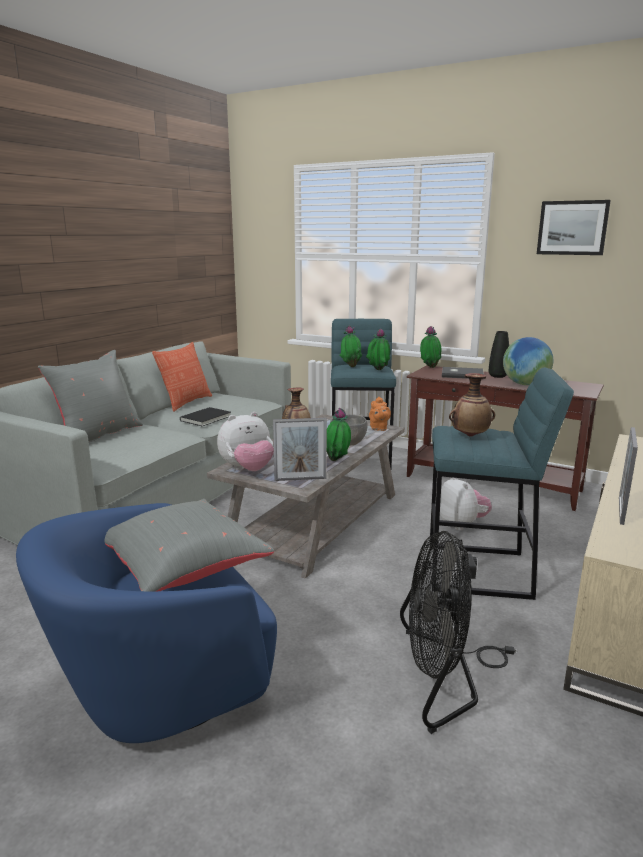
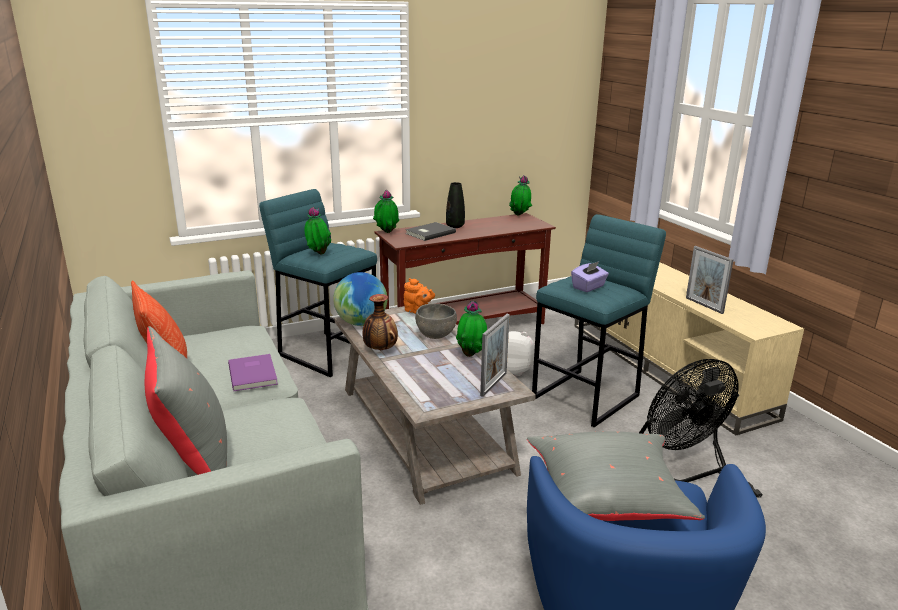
camera: 55 degrees left, 5 degrees up
black book [180,407,231,426] -> purple book [228,354,278,391]
plush toy [217,412,274,471] -> none
potted plant [366,328,390,370] -> potted plant moved to [509,175,532,216]
black fan [400,531,516,734] -> black fan turned 120 degrees clockwise [639,359,762,498]
vase [449,373,495,437] -> purple tissue box [571,262,609,292]
globe [503,337,553,385] -> globe moved to [333,272,387,326]
picture [537,200,611,255] -> none

